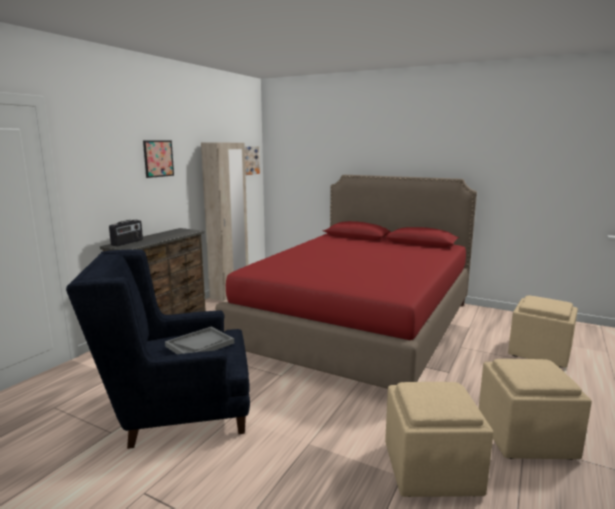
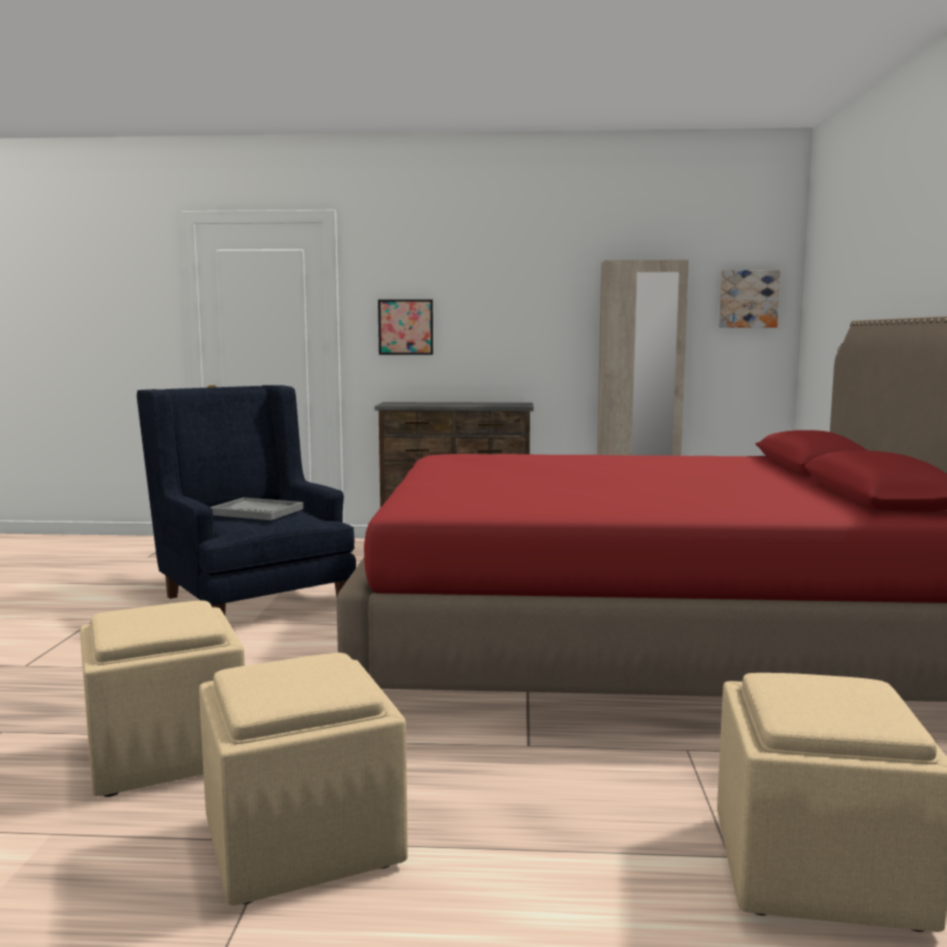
camera: 65 degrees right, 5 degrees down
radio [109,220,143,246] -> none
picture [143,140,174,178] -> picture moved to [378,299,433,355]

